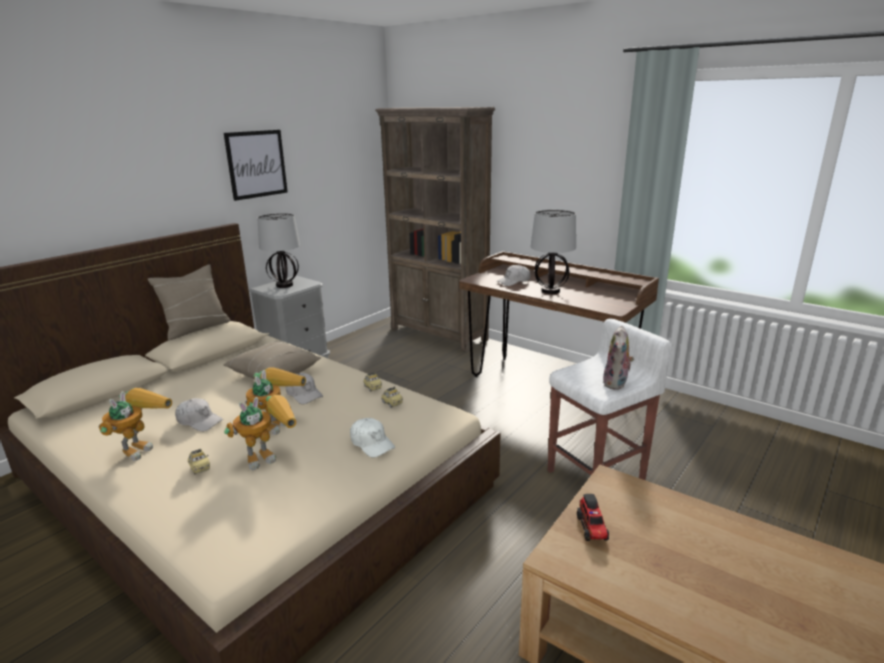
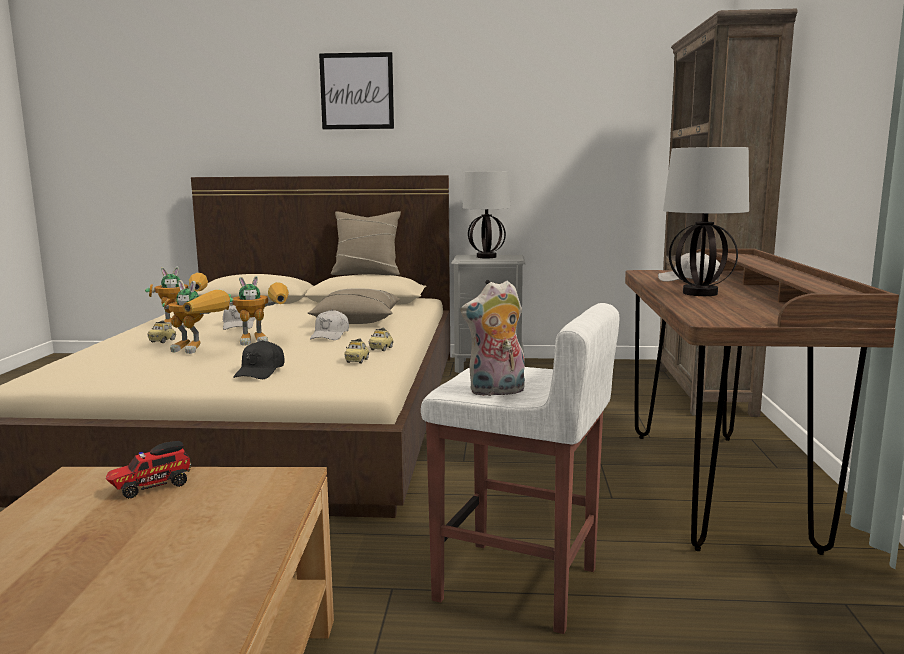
camera: 55 degrees right, 10 degrees down
picture [224,130,288,201] -> picture moved to [319,52,394,129]
white cap [350,418,395,458] -> black cap [233,340,285,379]

